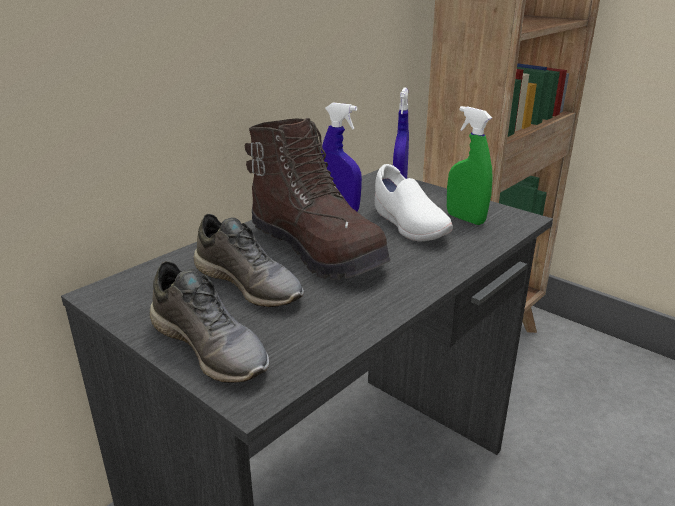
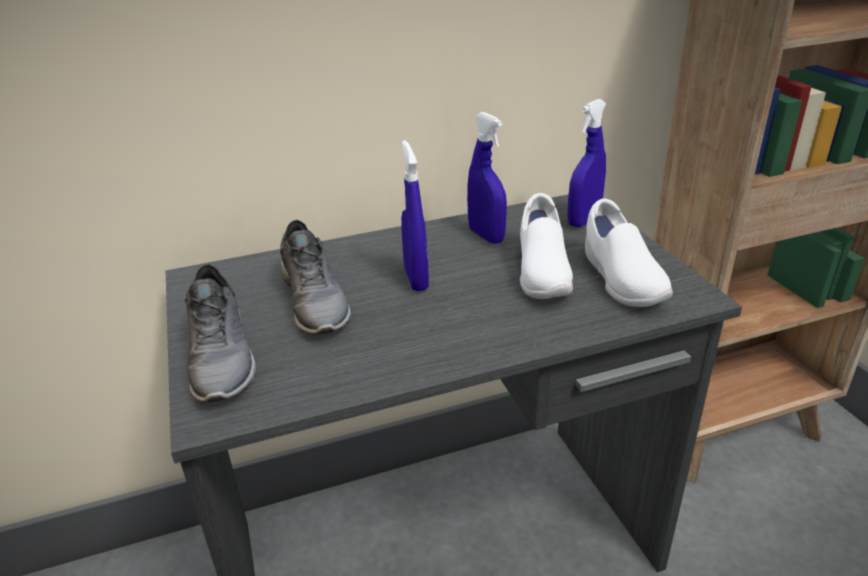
camera: 30 degrees right, 5 degrees up
brown boot [245,118,390,280] -> blue spray bottle [401,140,429,291]
green spray bottle [447,106,492,225] -> white shoe [585,199,673,307]

